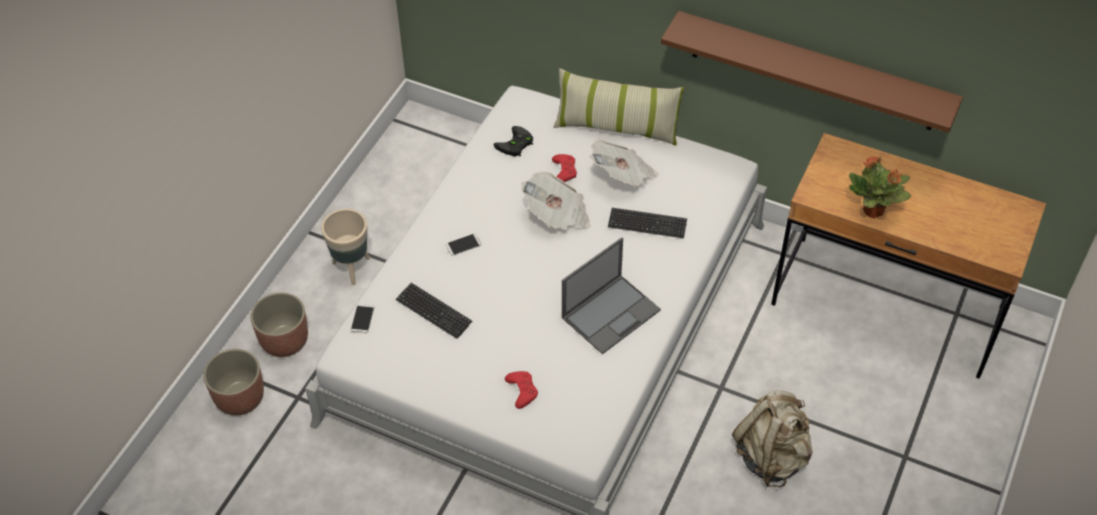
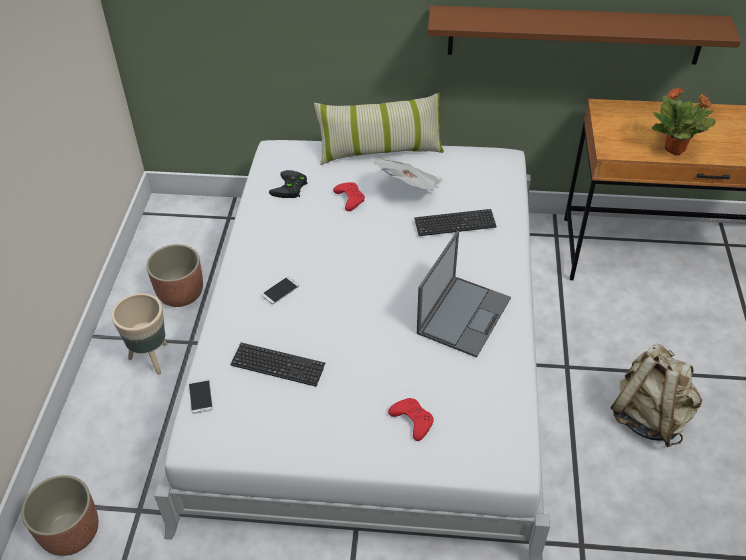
camera: 20 degrees left, 5 degrees down
planter [250,292,308,357] -> planter moved to [146,244,203,307]
newspaper [521,172,591,230] -> none

